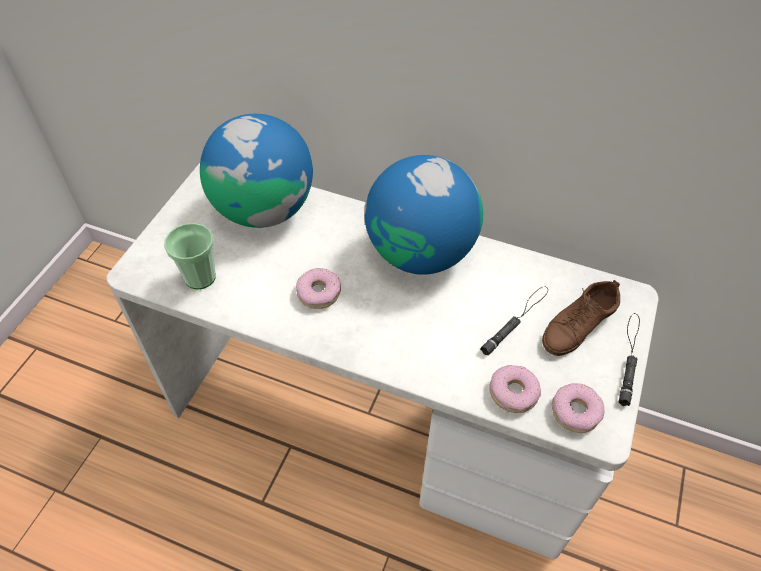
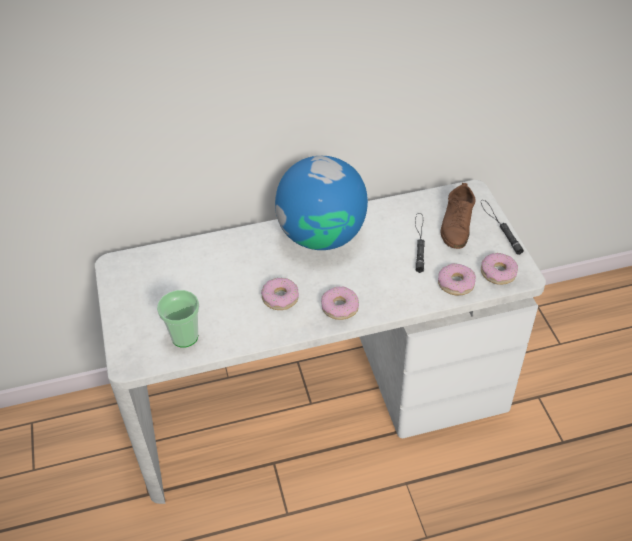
camera: 35 degrees left, 5 degrees down
globe [200,114,313,228] -> none
none -> donut [321,286,359,320]

